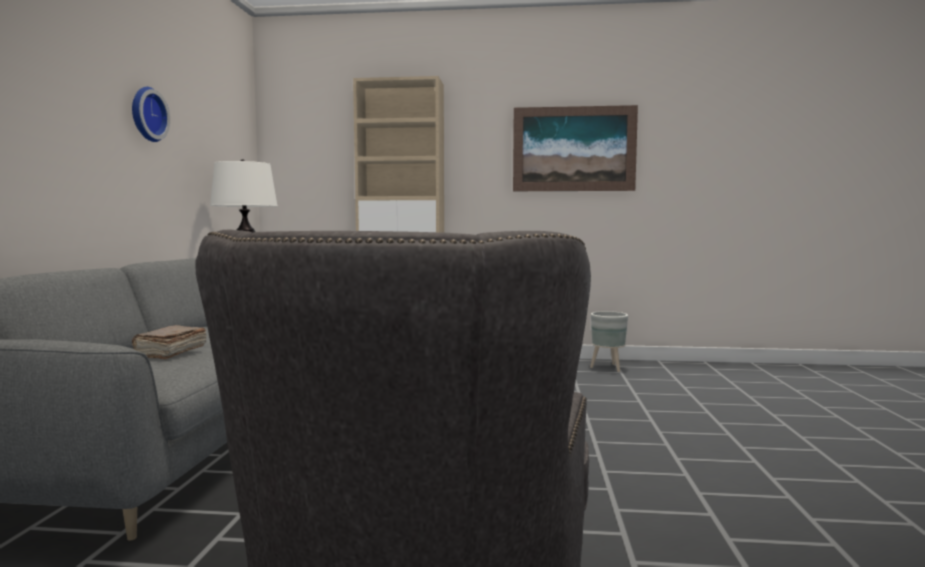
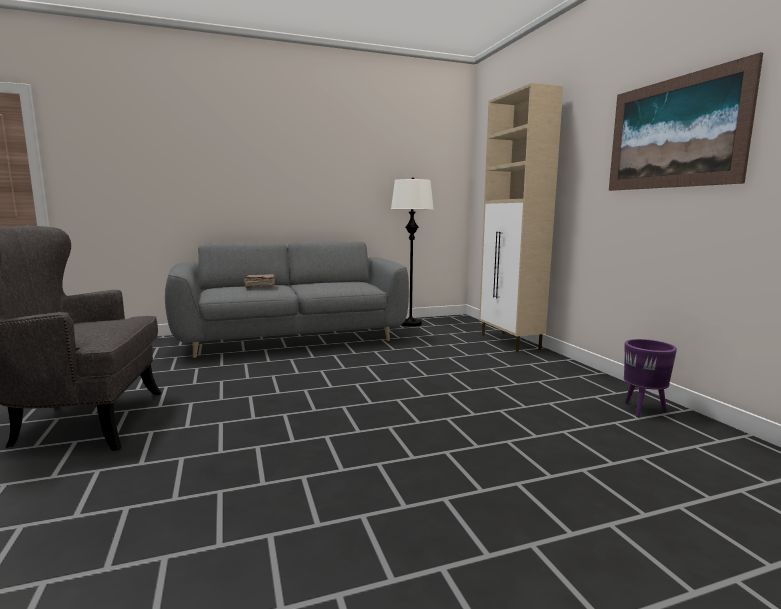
camera: 65 degrees right, 5 degrees up
wall clock [132,87,170,142] -> none
grey planter [590,311,628,372] -> purple planter [624,339,677,417]

